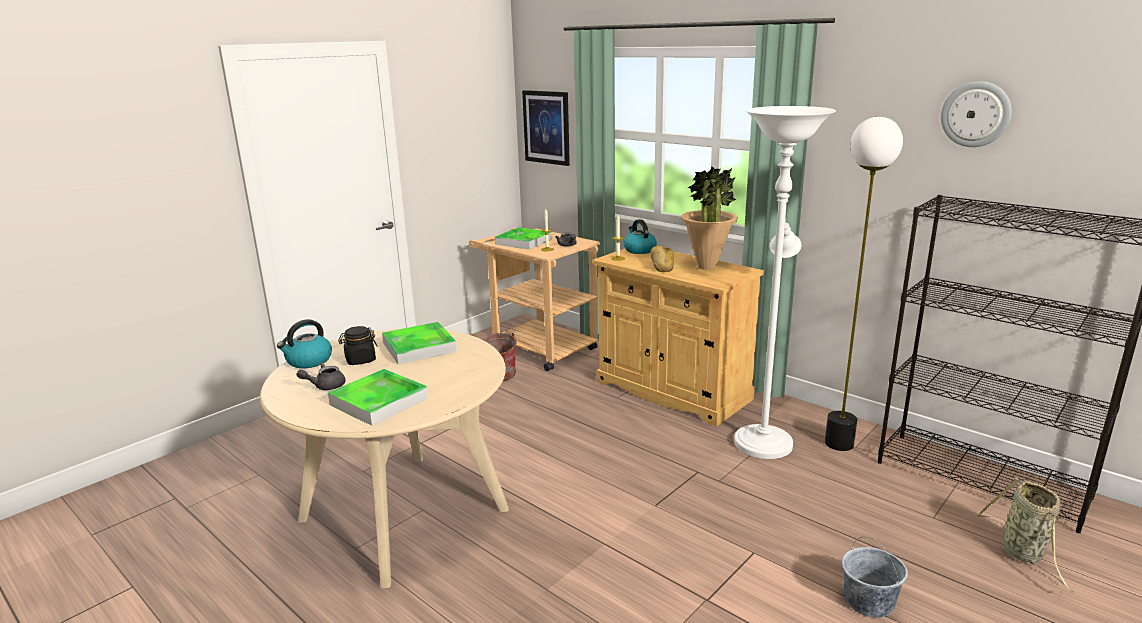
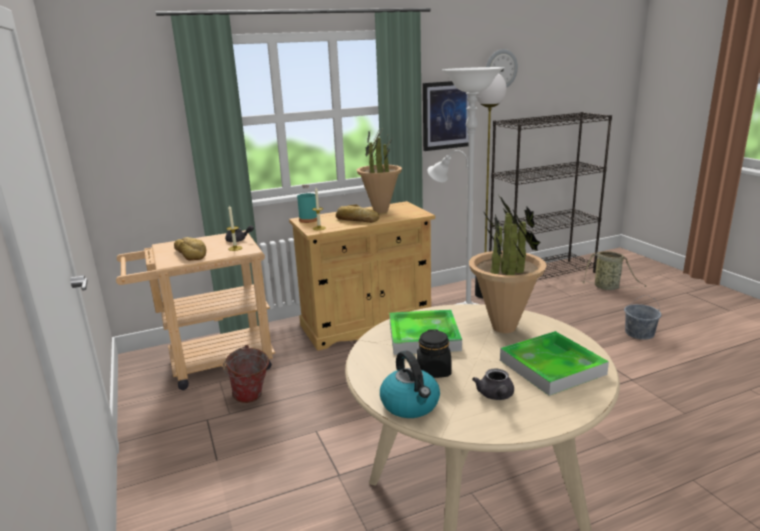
camera: 65 degrees left, 0 degrees up
tray [495,227,552,250] -> bread [174,237,206,261]
picture [522,90,570,166] -> picture moved to [423,81,469,151]
kettle [624,219,657,254] -> turquoise bottle [297,184,317,223]
none -> potted plant [469,194,547,333]

